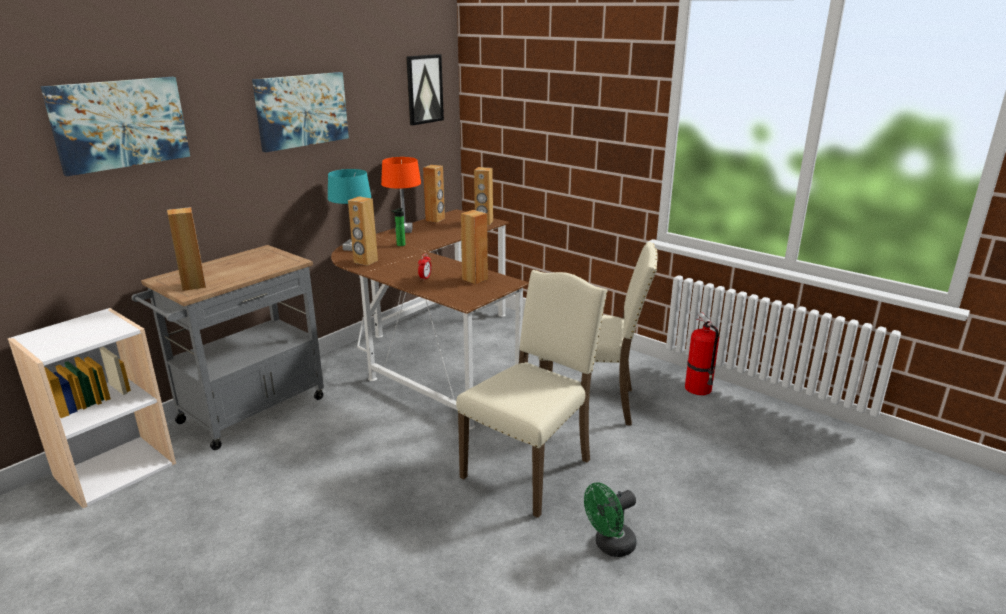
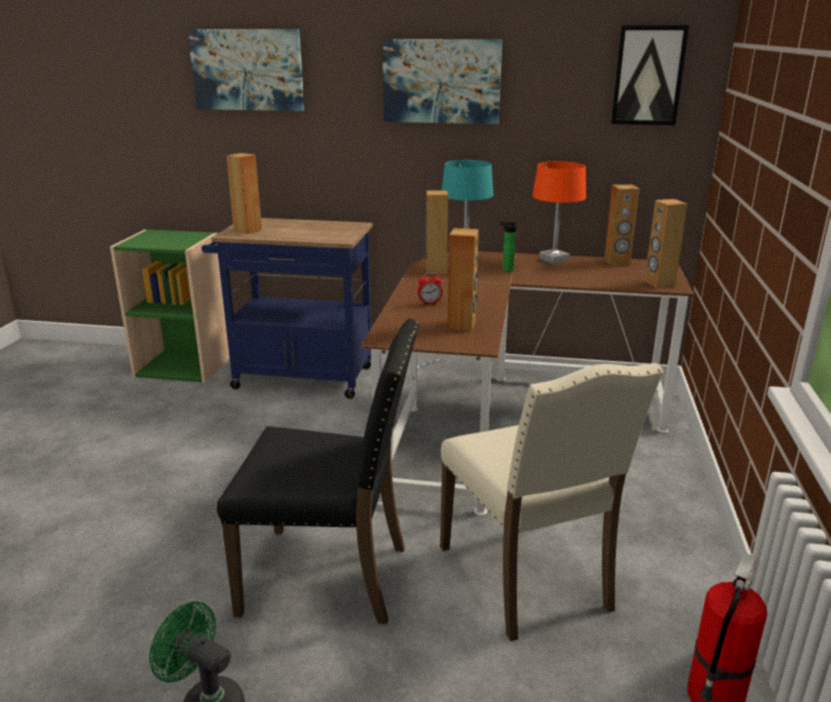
camera: 60 degrees right, 0 degrees up
white bookcase [8,308,176,508] -> green bookcase [110,229,230,383]
grey cart [131,245,324,450] -> blue cart [201,218,373,399]
beige chair [456,270,607,518] -> black chair [217,319,420,624]

